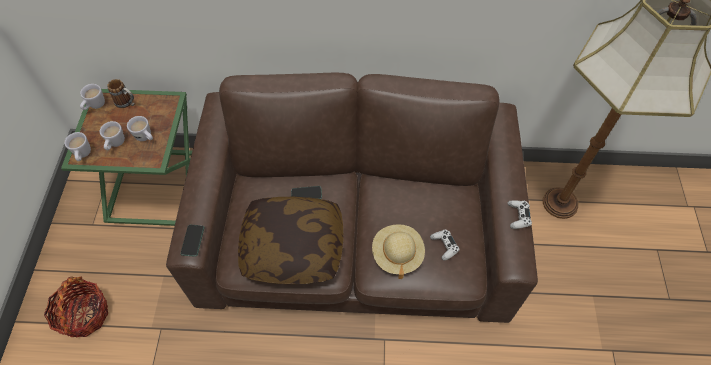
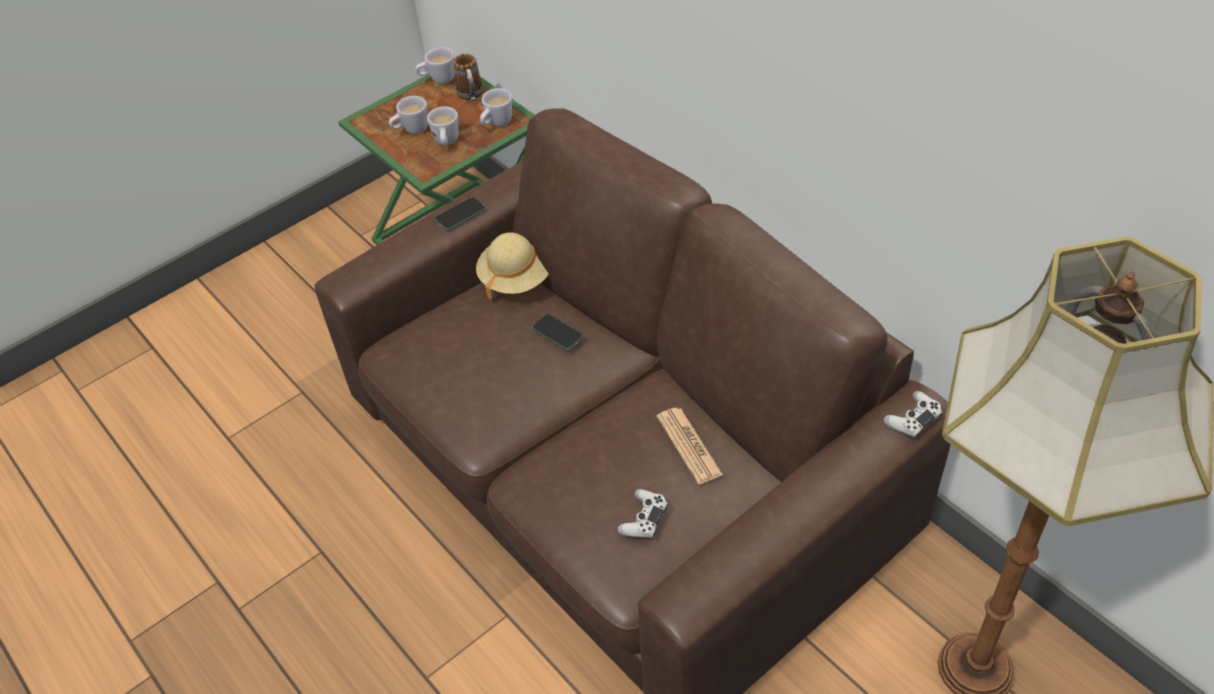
camera: 50 degrees right, 10 degrees down
basket [44,276,108,337] -> none
white mug [64,132,91,161] -> white mug moved to [480,88,512,127]
phone [181,225,204,257] -> phone moved to [435,197,486,231]
pillow [238,197,343,284] -> none
beige hat [372,224,425,279] -> beige hat moved to [476,232,549,300]
white game controller [508,200,532,229] -> white game controller moved to [884,391,943,439]
none -> newspaper [657,408,723,484]

